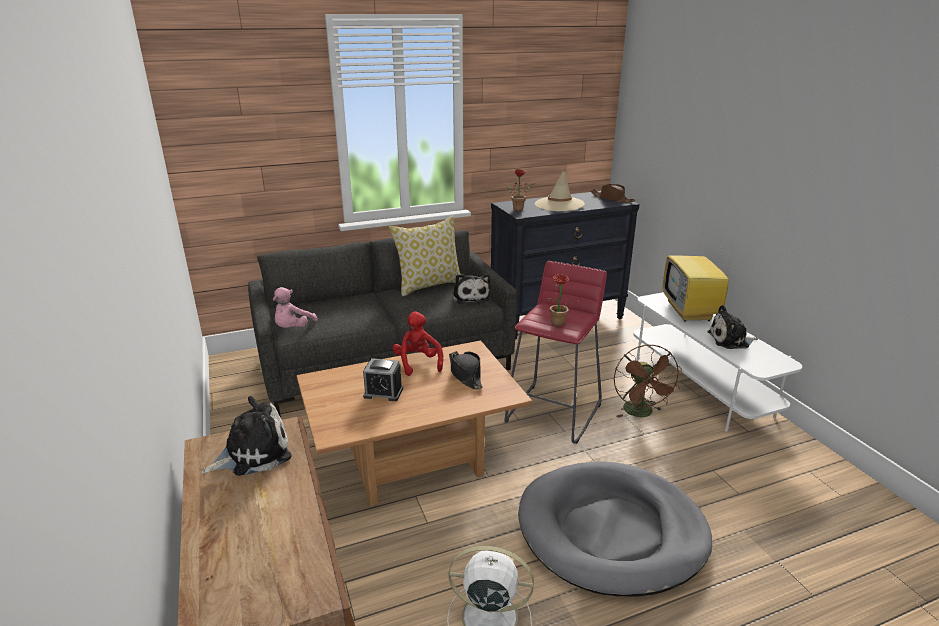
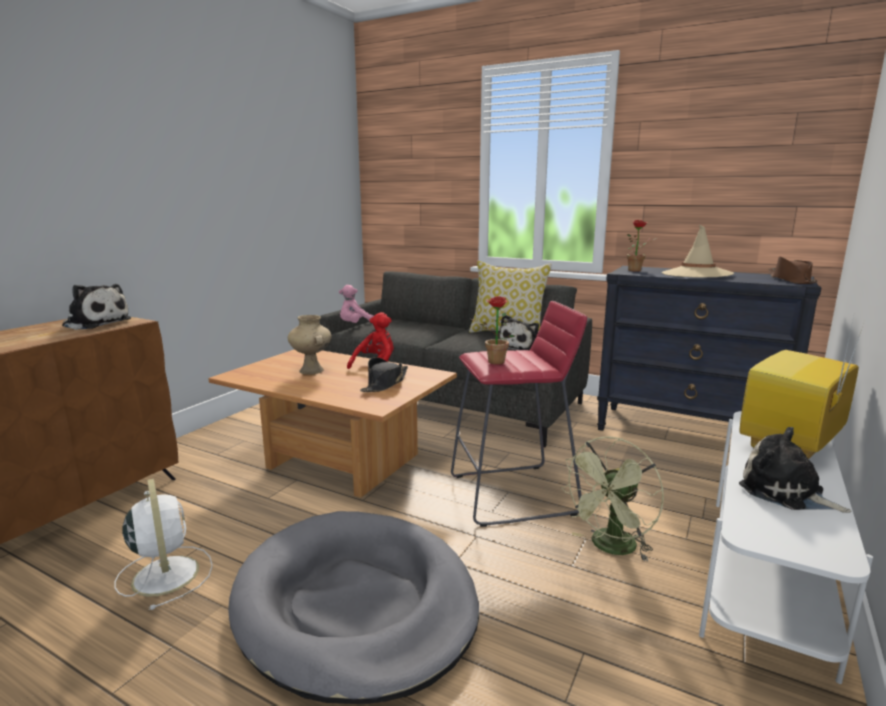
camera: 50 degrees right, 10 degrees down
alarm clock [363,358,403,401] -> beige vase [288,315,332,375]
brown fan [614,344,682,418] -> green fan [561,436,664,561]

